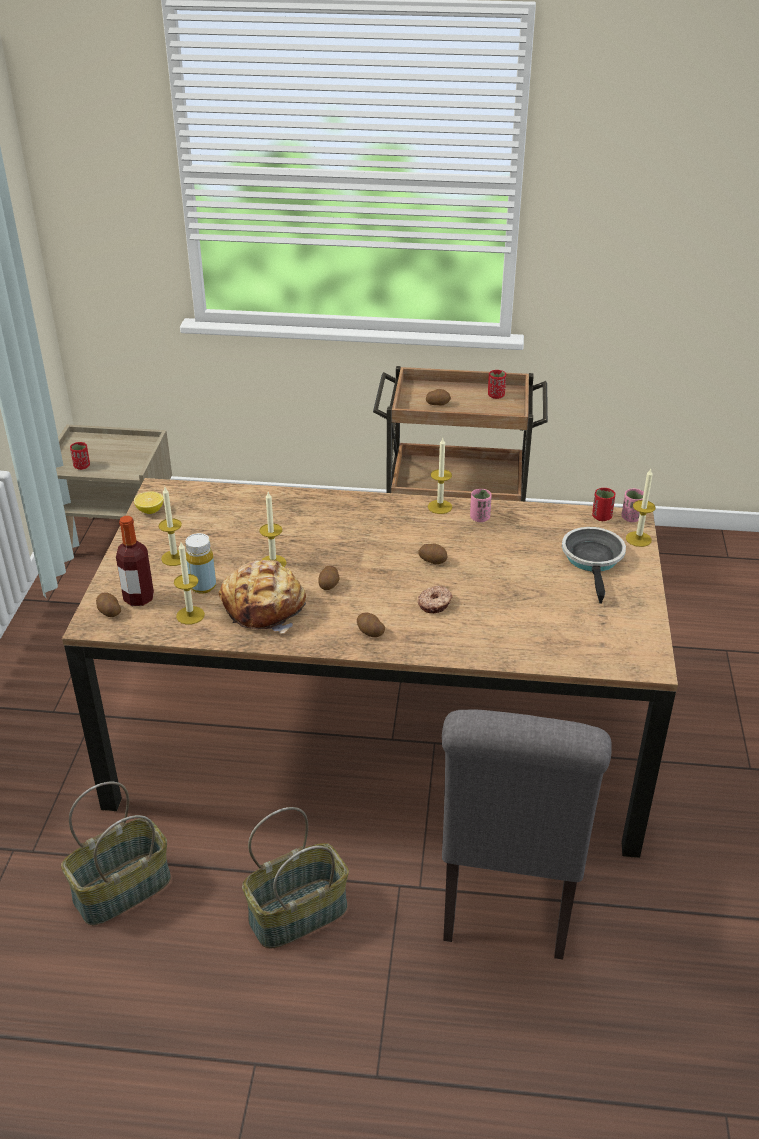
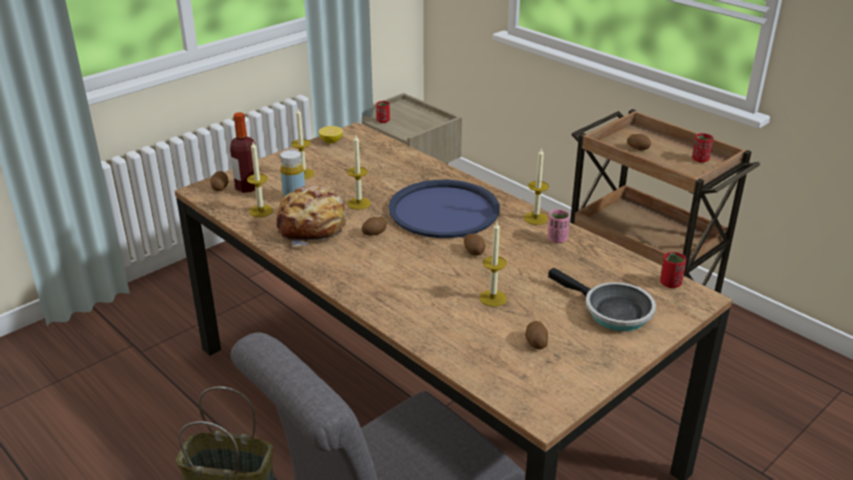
camera: 40 degrees right, 5 degrees down
basket [61,782,171,926] -> none
potato [357,613,385,637] -> potato moved to [525,321,548,349]
donut [418,586,452,613] -> none
frying pan [562,527,626,604] -> frying pan turned 90 degrees clockwise [548,268,656,331]
pink cup [622,488,644,522] -> none
candle [626,469,656,547] -> candle moved to [479,222,507,307]
none -> blue tray [388,180,500,238]

